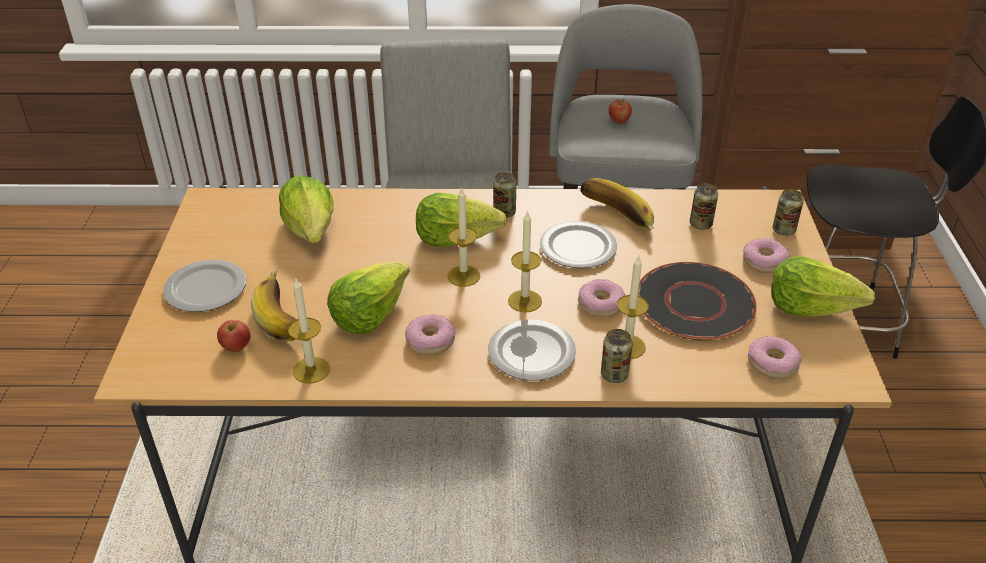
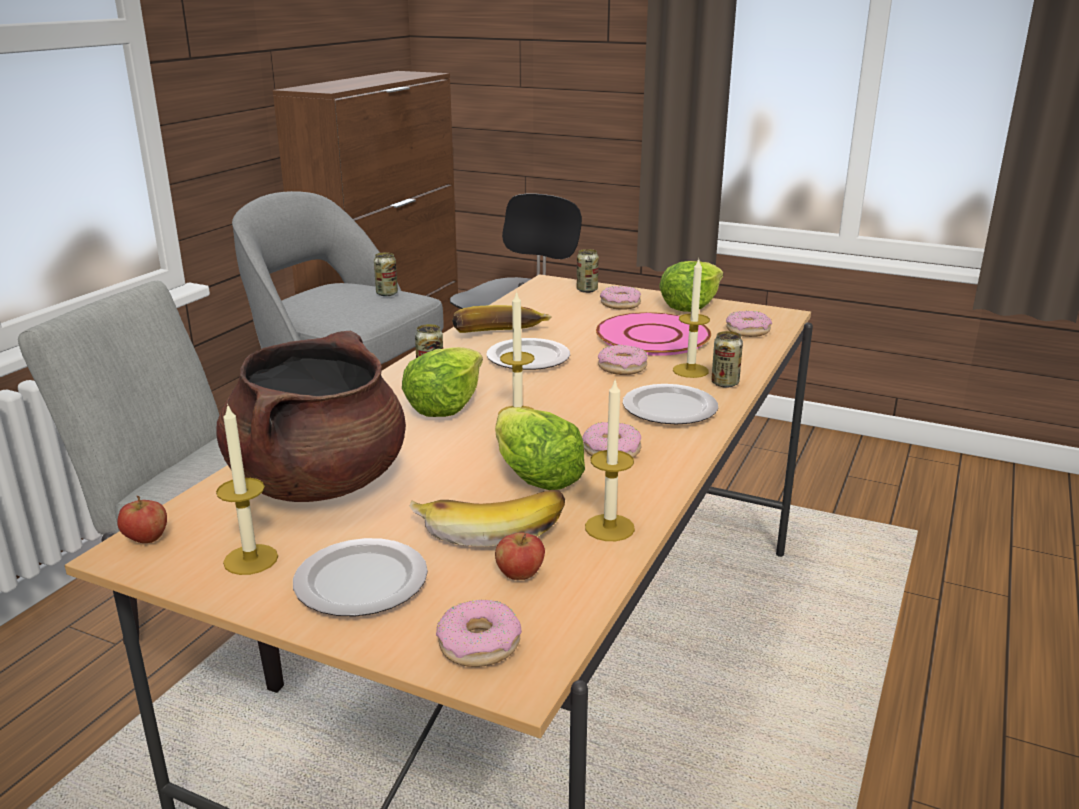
camera: 65 degrees left, 15 degrees down
lettuce [279,176,334,243] -> brown cooking pot [216,331,406,502]
candle [508,210,542,312] -> candle moved to [216,403,278,575]
apple [609,98,632,124] -> apple moved to [117,496,167,543]
black plate [638,262,757,340] -> pink plate [596,312,711,356]
can [690,183,718,230] -> can moved to [374,252,398,296]
none -> donut [436,600,522,667]

